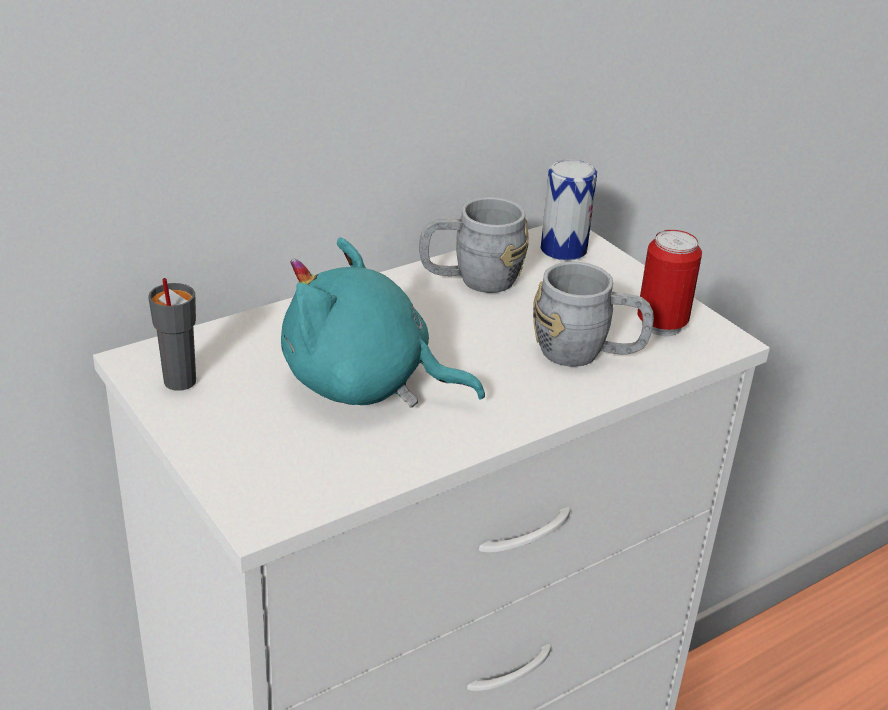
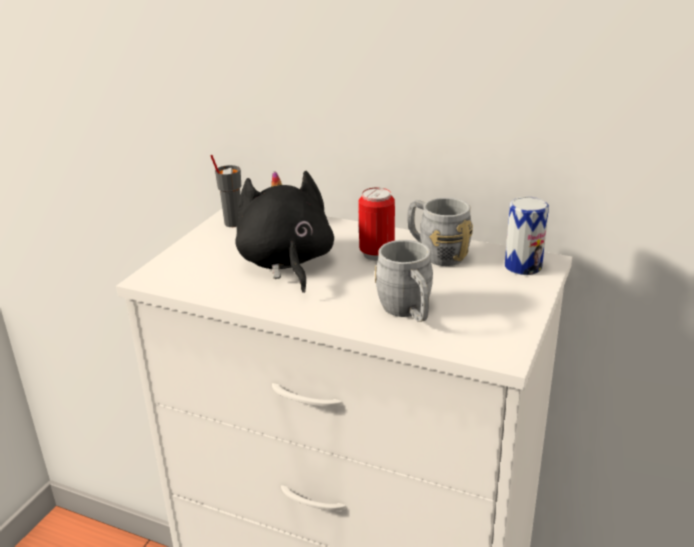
camera: 60 degrees right, 5 degrees down
turquoise plush toy [281,237,485,408] -> black plush toy [236,171,334,293]
can [638,230,702,336] -> can moved to [358,187,395,261]

